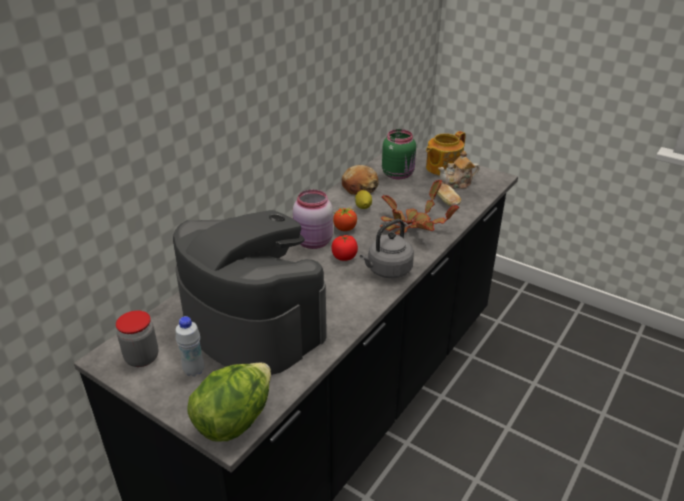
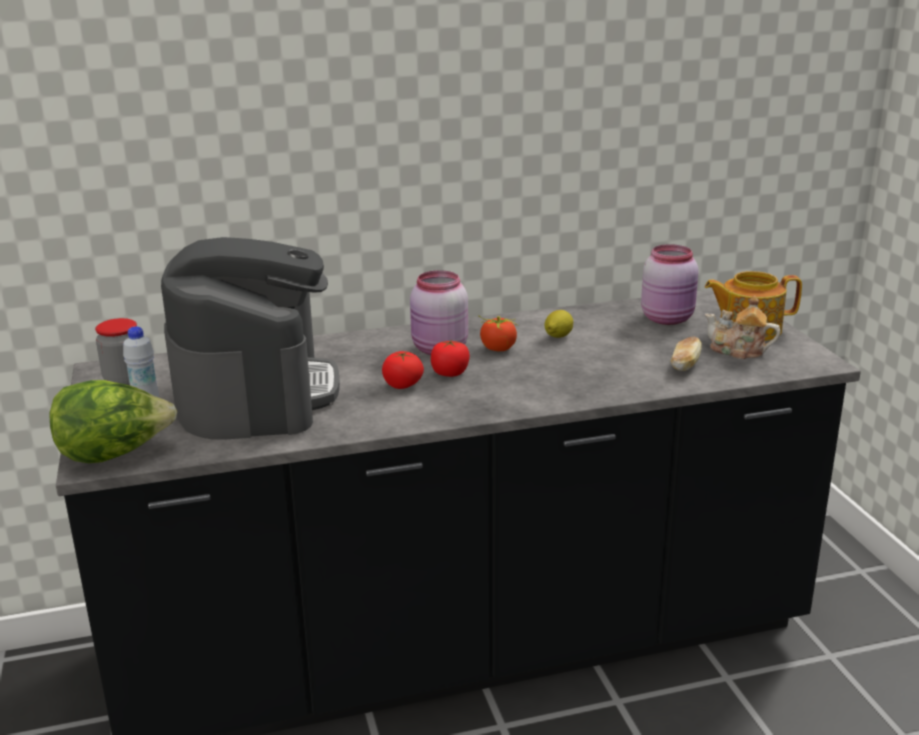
camera: 40 degrees right, 10 degrees down
bread [342,165,378,195] -> none
grey kettle [360,219,414,278] -> none
potted plant [380,179,459,235] -> none
green jar [382,129,416,180] -> pink jar [641,244,699,325]
none -> tomato [382,351,424,389]

